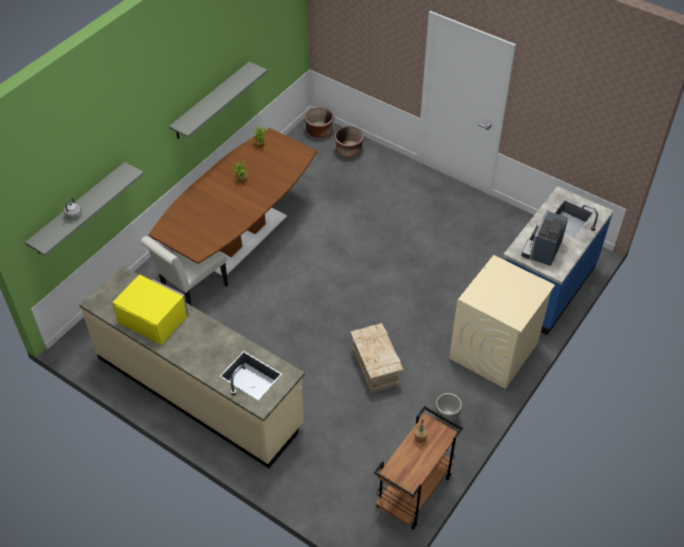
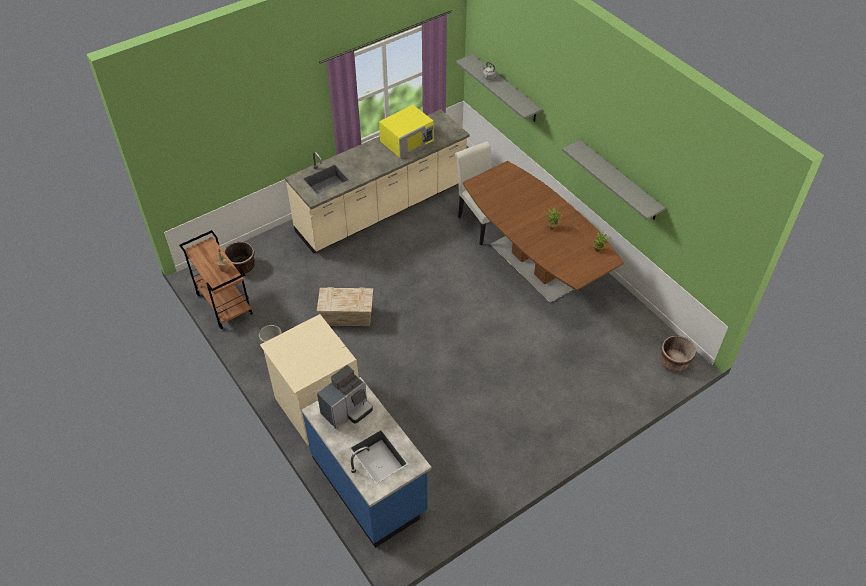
camera: 110 degrees right, 0 degrees up
brown planter [334,126,364,157] -> brown planter moved to [224,242,255,273]
coffee machine [521,210,568,266] -> coffee machine turned 90 degrees clockwise [317,365,373,429]

